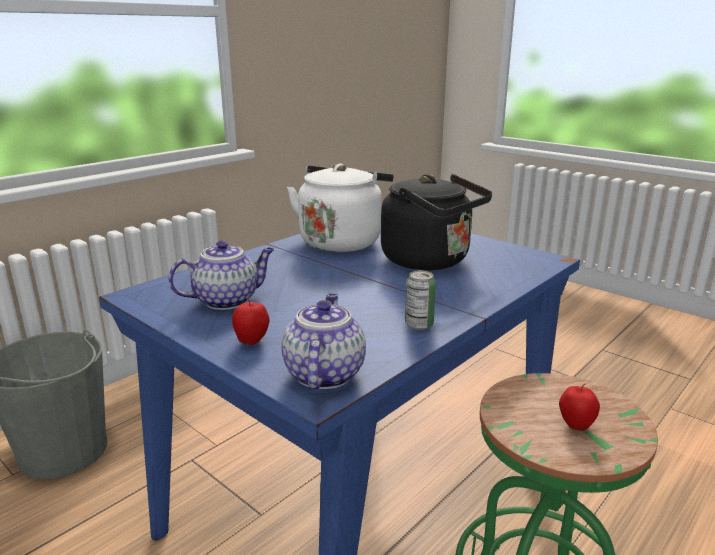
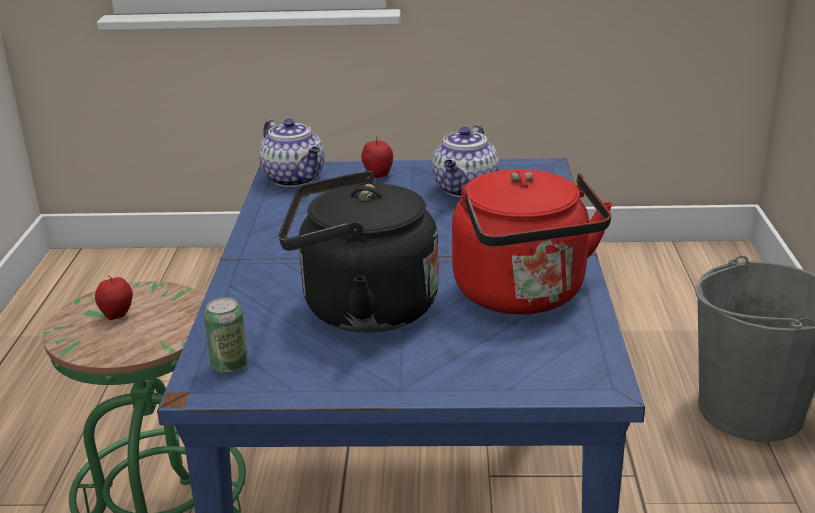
camera: 140 degrees right, 5 degrees up
white kettle [287,164,393,252] -> red kettle [452,169,612,314]
can [405,270,436,330] -> can moved to [204,297,248,374]

